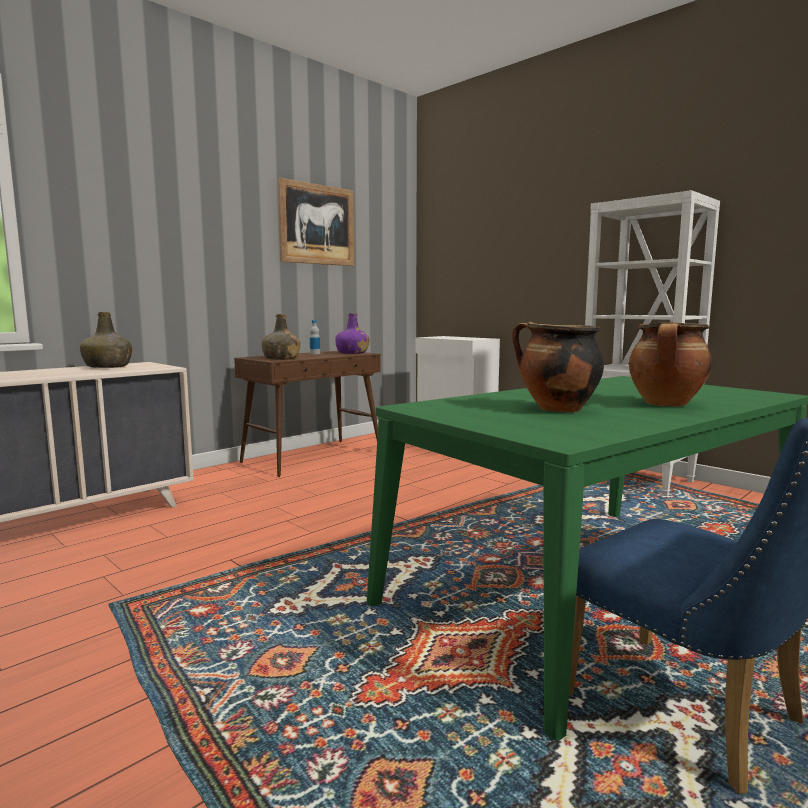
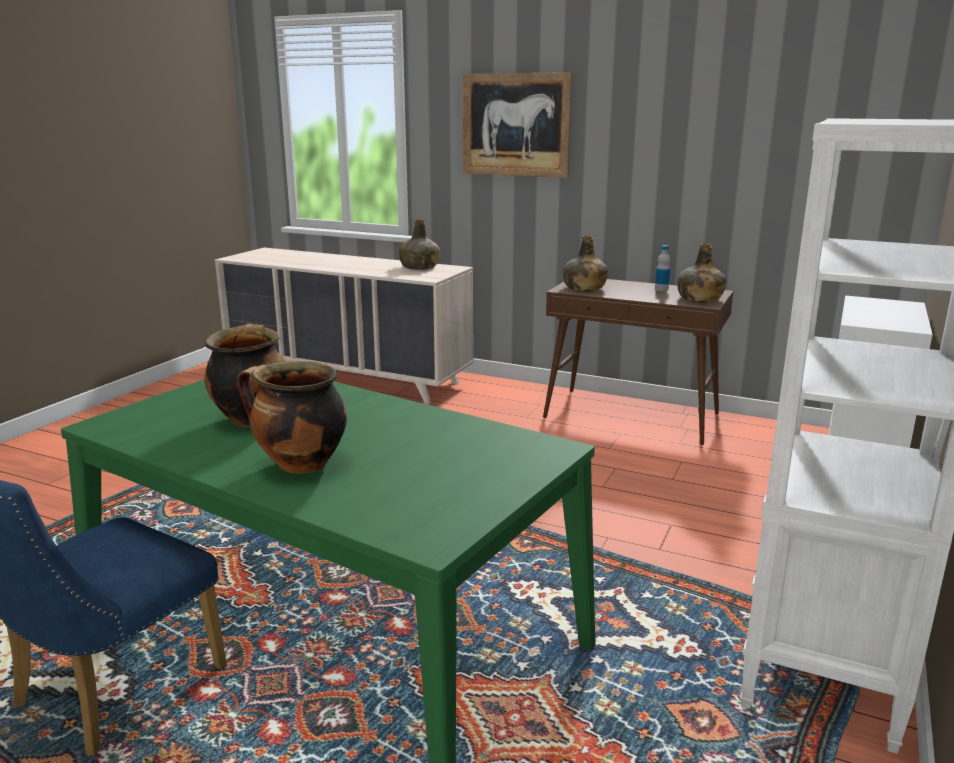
camera: 70 degrees right, 10 degrees up
picture [278,177,354,266] -> picture moved to [463,72,572,178]
purple bottle [335,313,369,354] -> green bottle [677,243,727,303]

